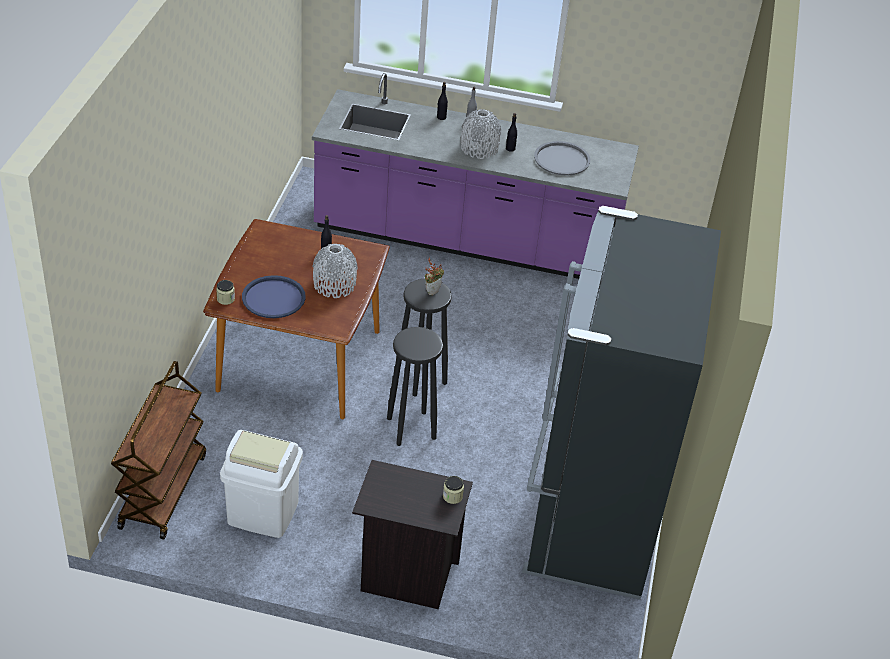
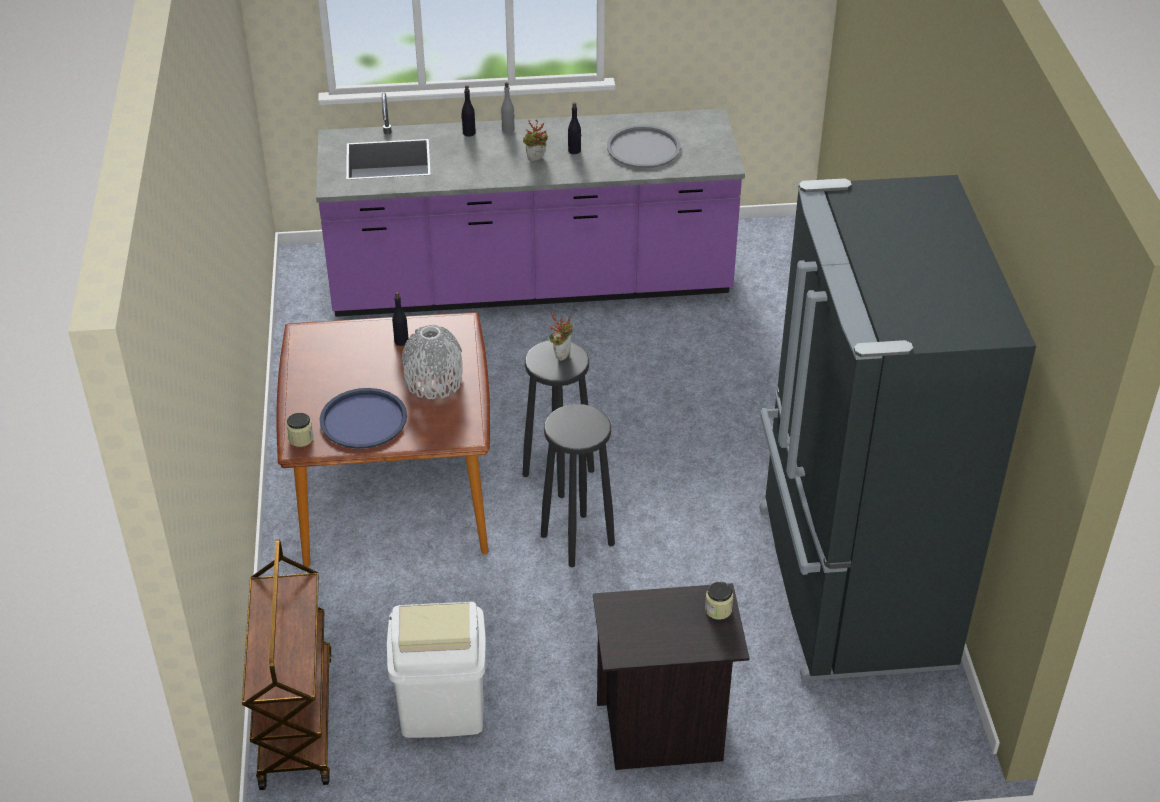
camera: 15 degrees left, 0 degrees up
grey vase [461,109,501,159] -> potted plant [523,119,548,161]

